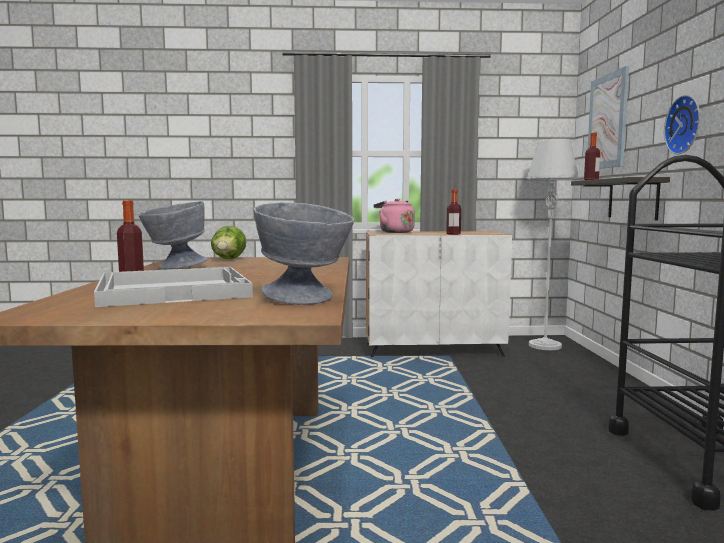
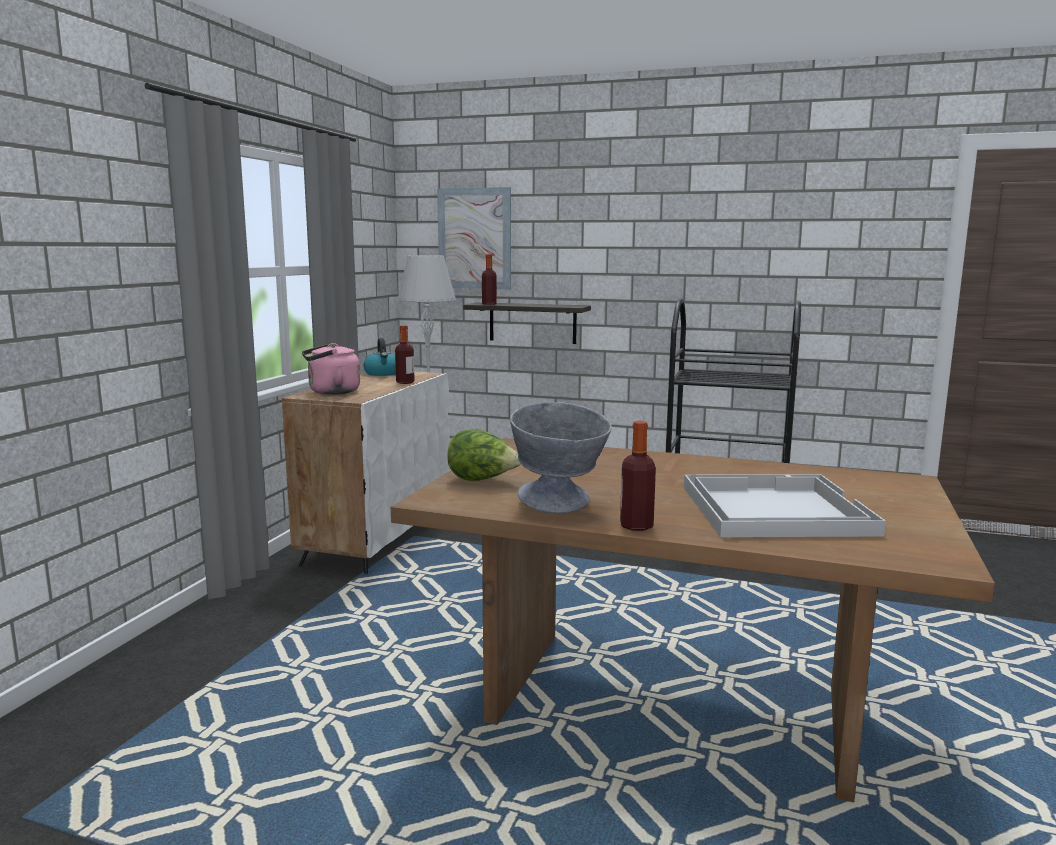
camera: 70 degrees left, 5 degrees up
grey bowl [254,203,354,305] -> none
wall clock [664,95,700,154] -> none
none -> kettle [363,338,396,376]

